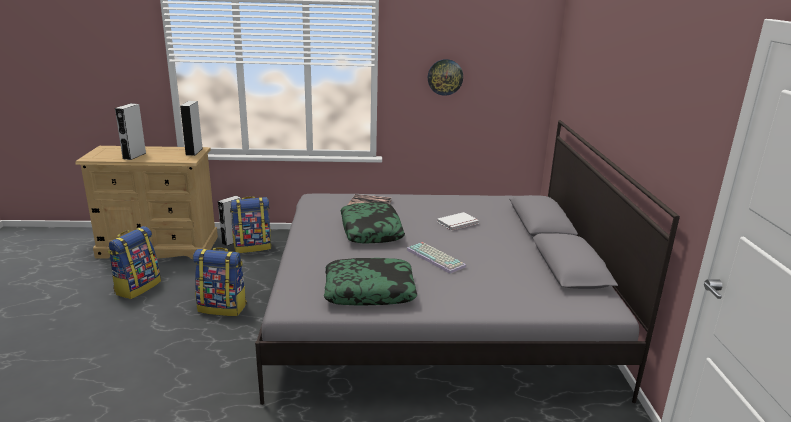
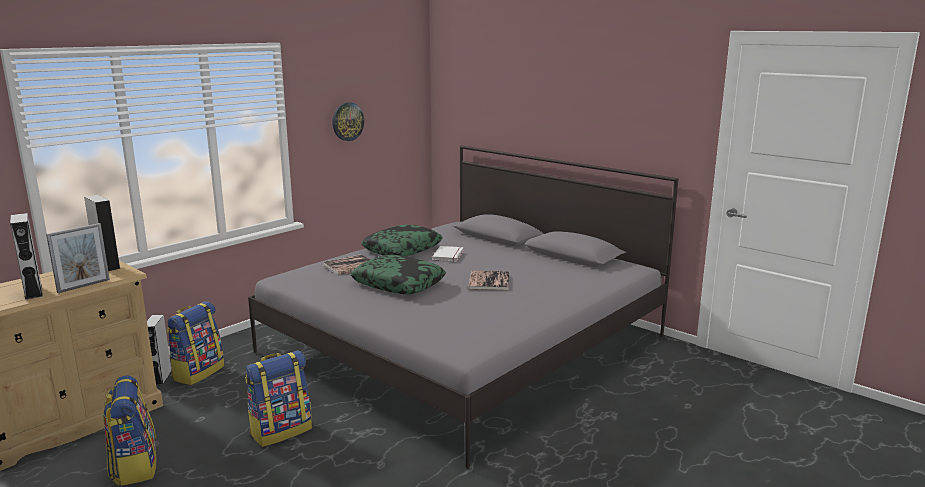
camera: 45 degrees left, 5 degrees down
pillow [324,258,417,306] -> pillow moved to [361,225,443,256]
keyboard [407,242,466,274] -> book [468,270,509,291]
none -> picture frame [46,223,110,293]

